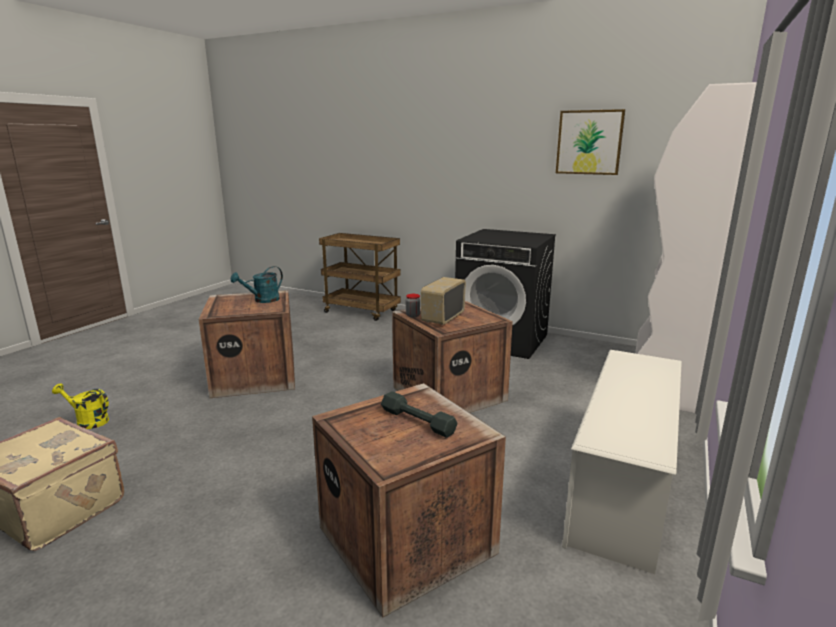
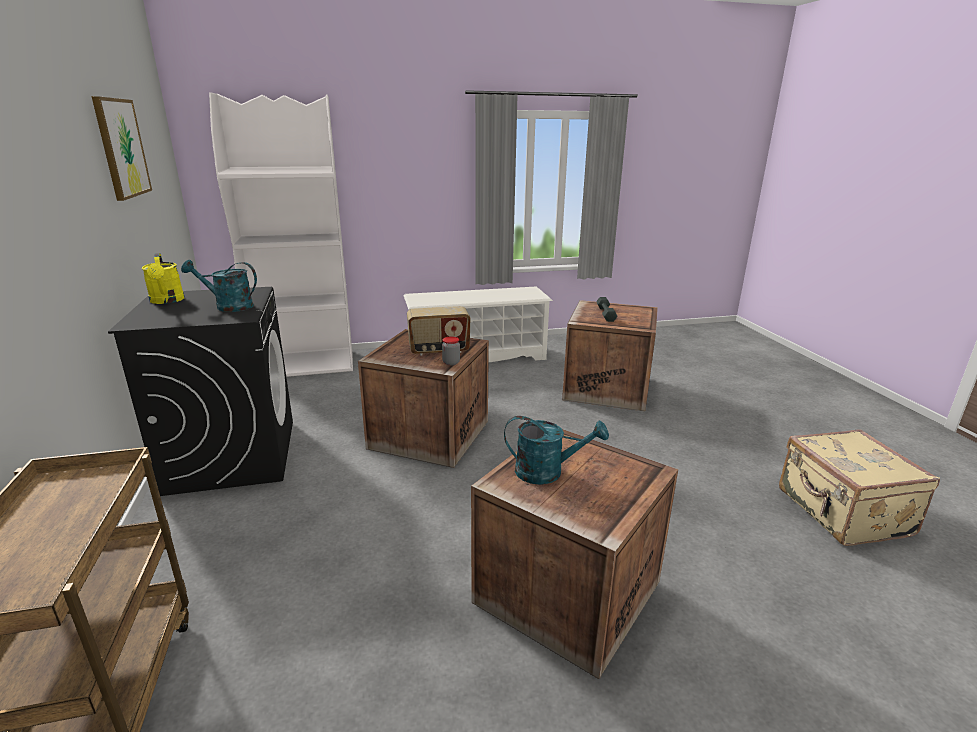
camera: 130 degrees left, 5 degrees up
yellow watering can [52,383,109,429] -> yellow watering can moved to [142,253,185,304]
none -> turquoise watering can [181,260,257,312]

